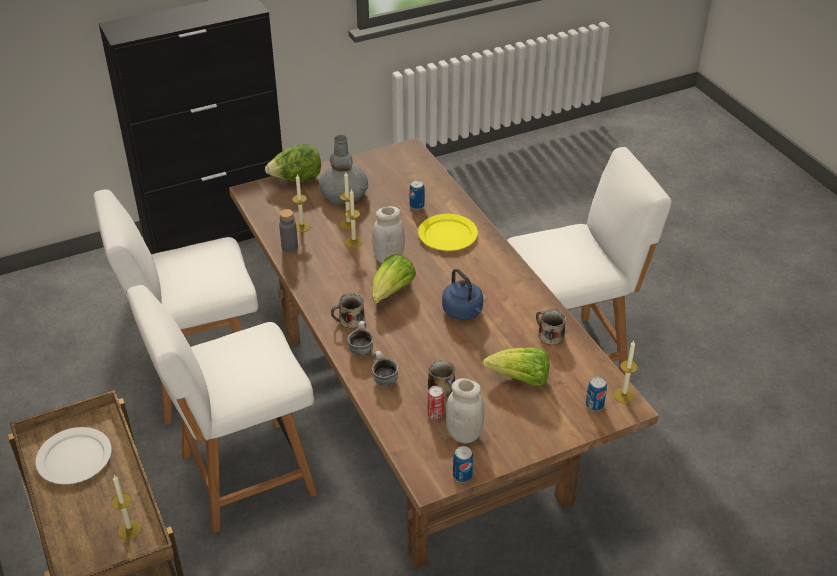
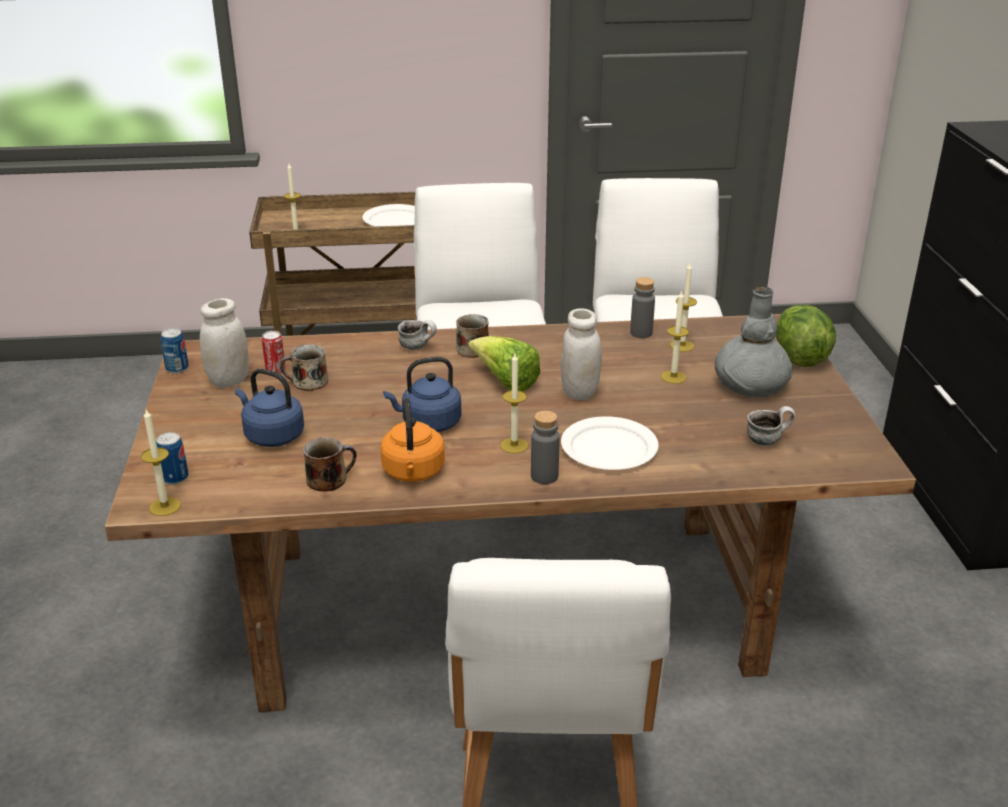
camera: 110 degrees right, 10 degrees down
candle [345,189,363,248] -> candle moved to [501,354,528,453]
mug [372,351,398,386] -> mug moved to [747,406,795,445]
can [409,180,425,210] -> none
yellow plate [418,214,478,251] -> white plate [561,416,659,470]
lettuce [482,348,549,386] -> blue kettle [235,369,304,447]
none -> orange kettle [380,398,445,482]
none -> grey bottle [531,411,560,484]

